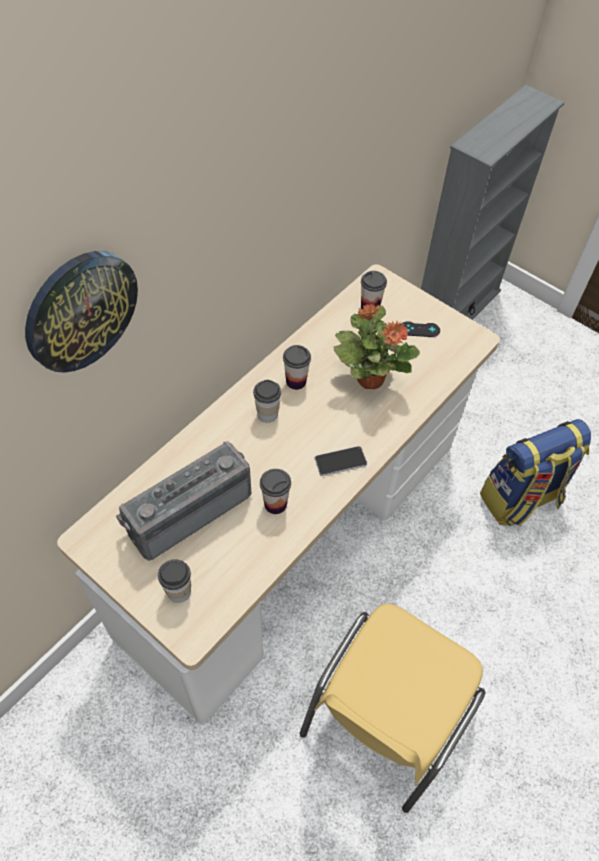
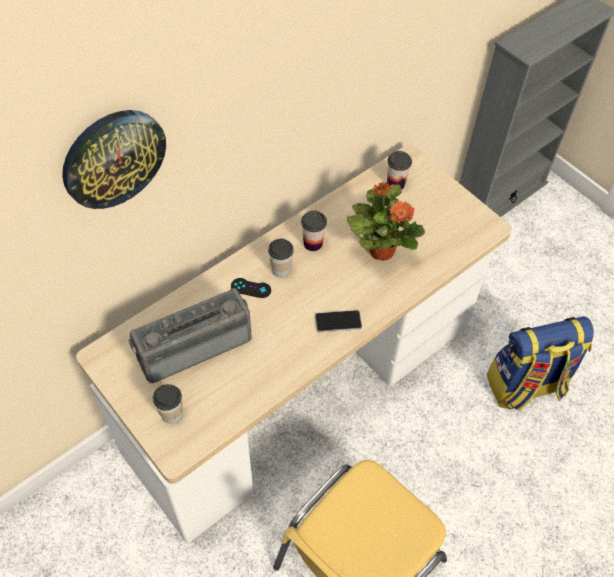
camera: 10 degrees right, 0 degrees up
cup [260,469,291,514] -> none
black game controller [400,321,440,337] -> black game controller moved to [231,278,271,298]

